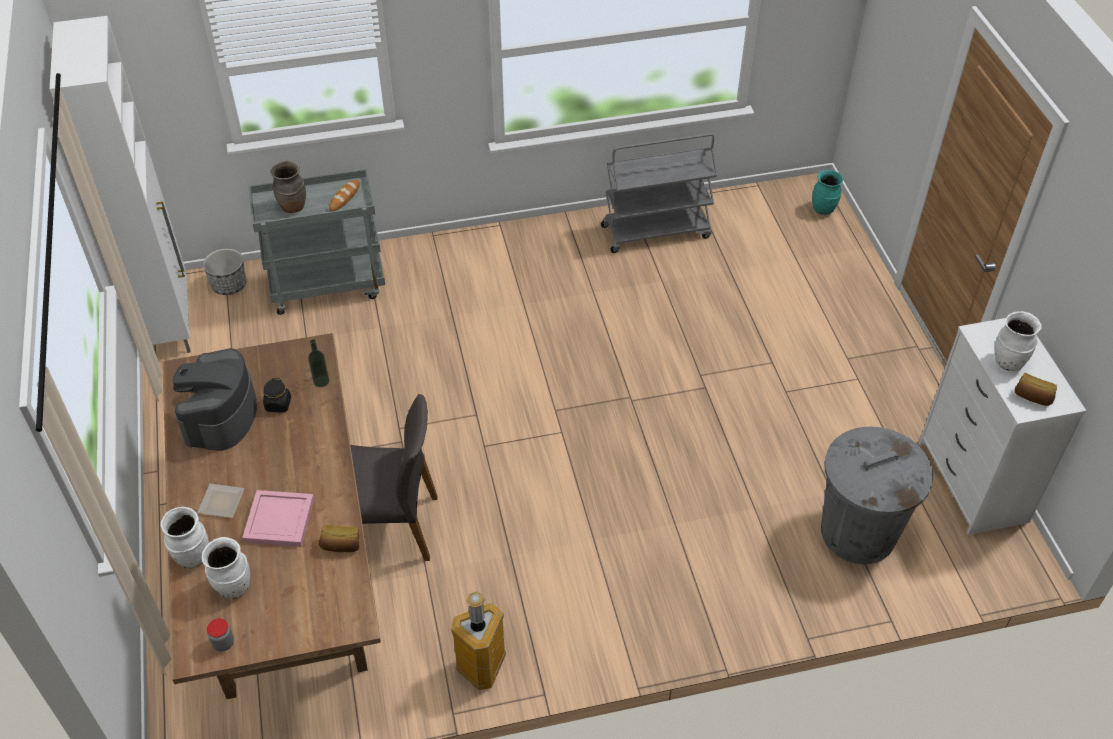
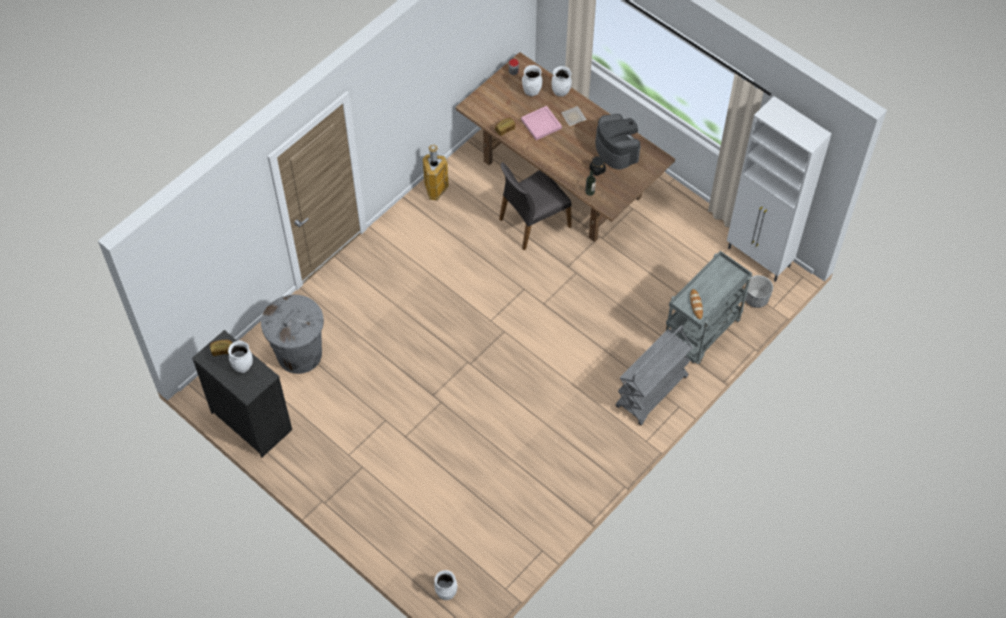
camera: 145 degrees right, 10 degrees up
brown vase [270,161,306,213] -> none
grey cart [601,133,718,253] -> grey cart moved to [616,325,693,425]
turquoise vase [812,170,843,215] -> white vase [434,570,457,600]
white dresser [919,318,1086,535] -> black dresser [192,330,292,457]

